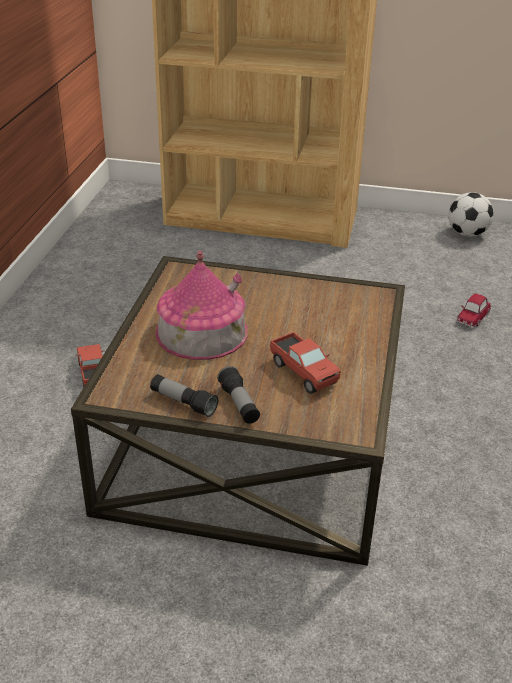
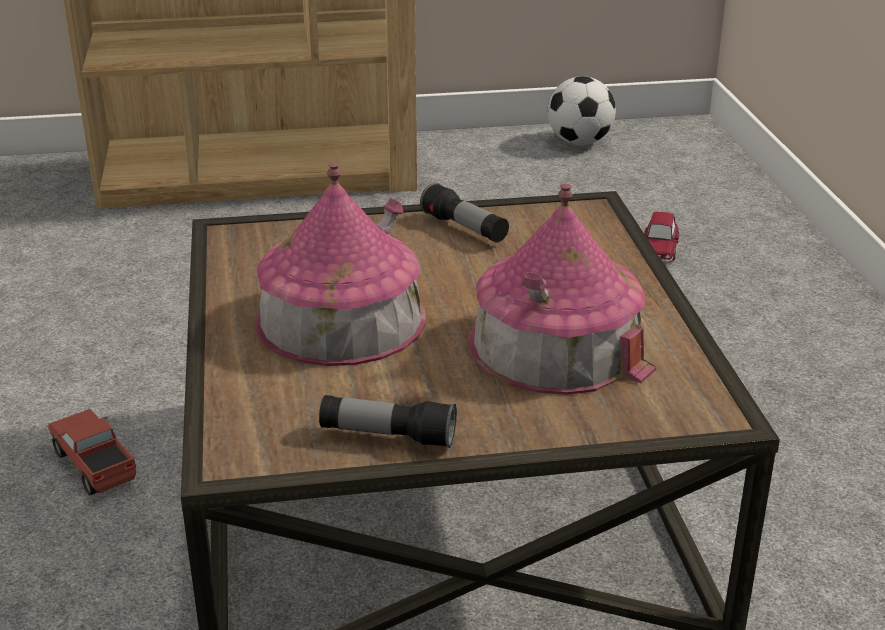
camera: 20 degrees left, 5 degrees down
flashlight [217,366,260,424] -> flashlight moved to [420,183,509,242]
toy truck [270,332,341,394] -> toy house [469,184,656,395]

